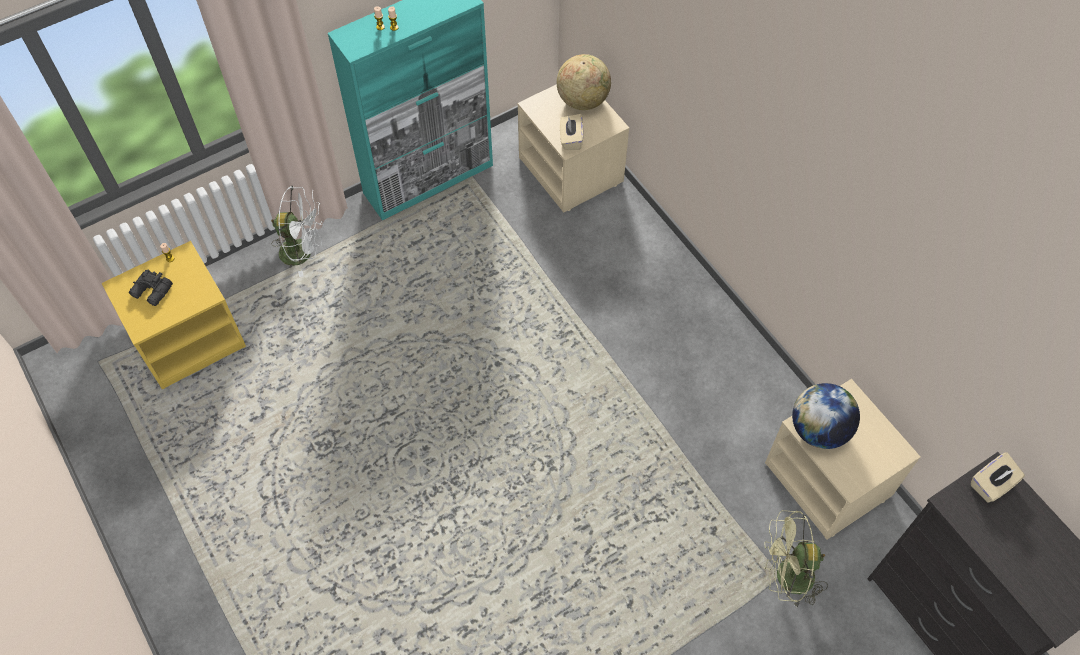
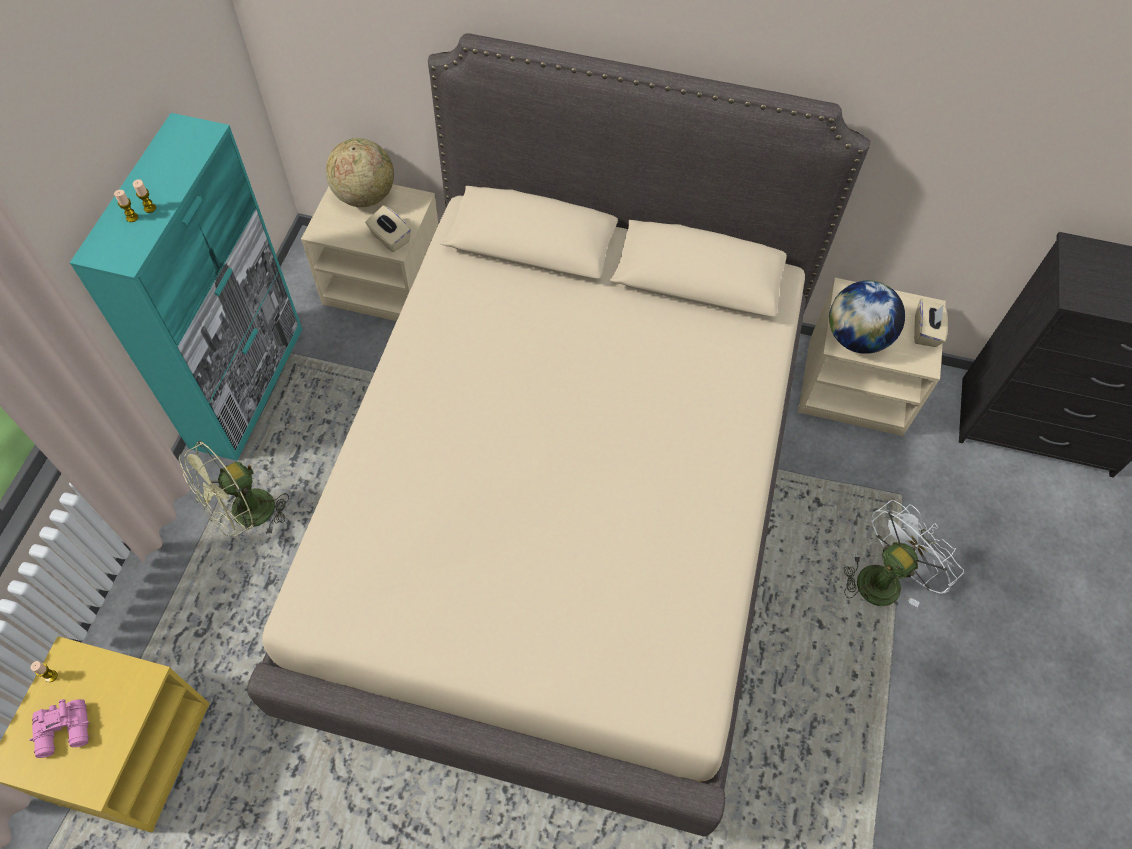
camera: 45 degrees left, 0 degrees up
black binoculars [129,270,173,306] -> pink binoculars [29,699,89,758]
white fan [271,186,324,277] -> white fan moved to [844,500,964,607]
green fan [764,510,828,609] -> green fan moved to [179,441,289,536]
beige tissue box [971,452,1025,503] -> beige tissue box moved to [914,298,948,347]
none -> beige bed [247,33,870,837]

